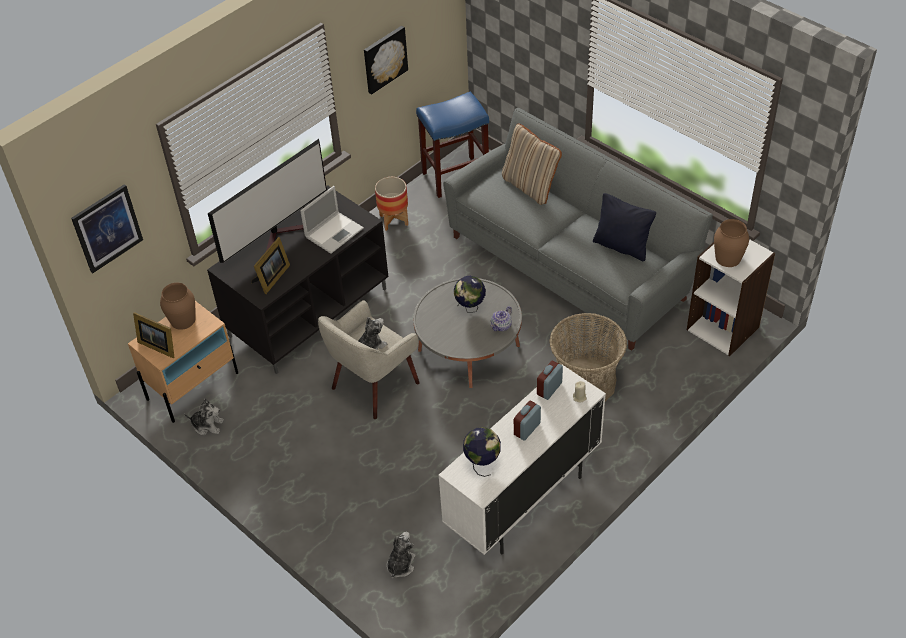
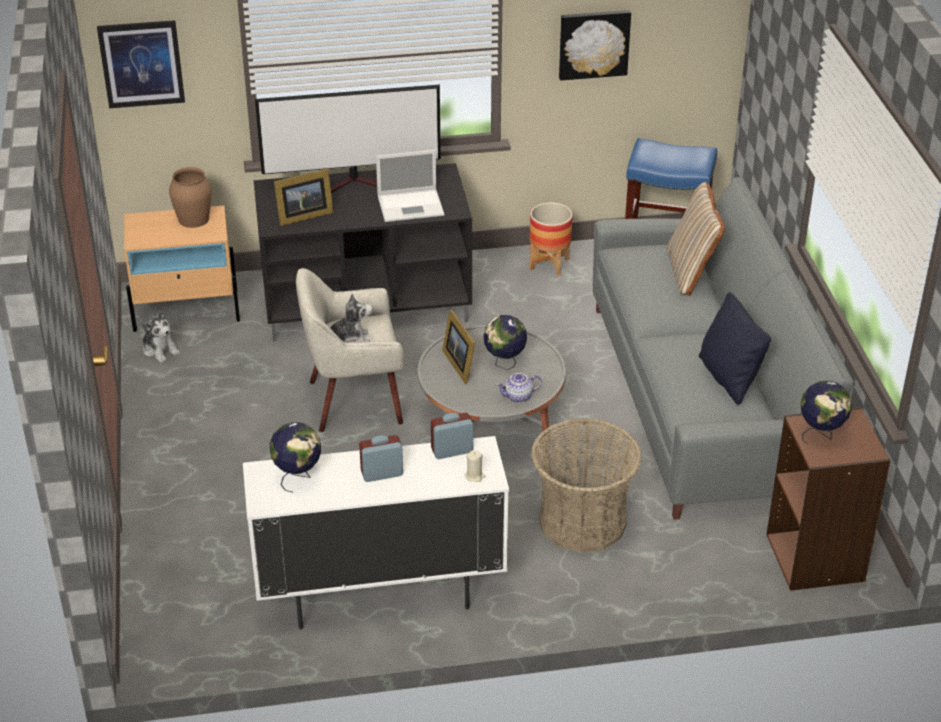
camera: 35 degrees right, 10 degrees down
picture frame [133,312,174,358] -> picture frame moved to [442,310,475,384]
plush toy [386,532,415,578] -> none
white bookcase [687,239,775,356] -> brown bookcase [766,407,891,591]
brown vase [714,219,749,267] -> globe [800,381,852,445]

